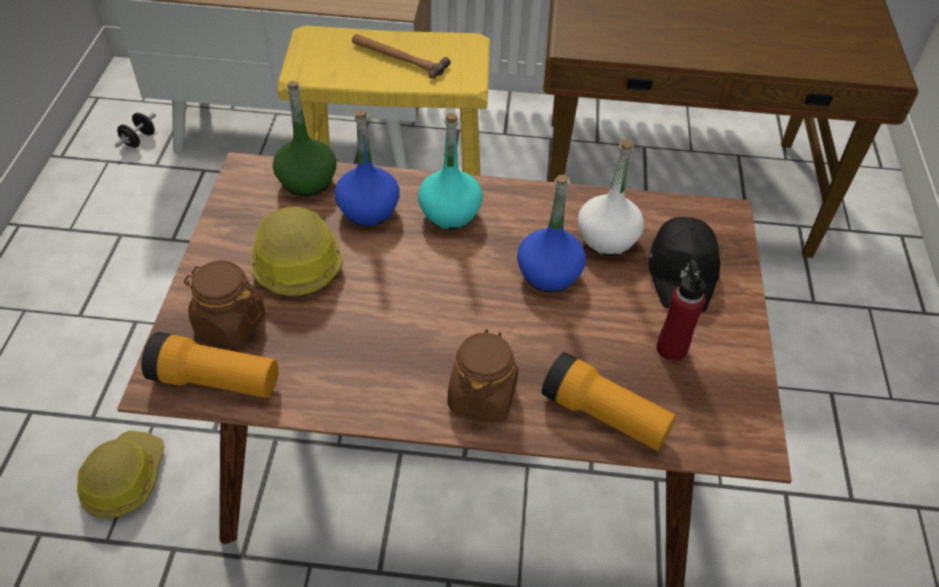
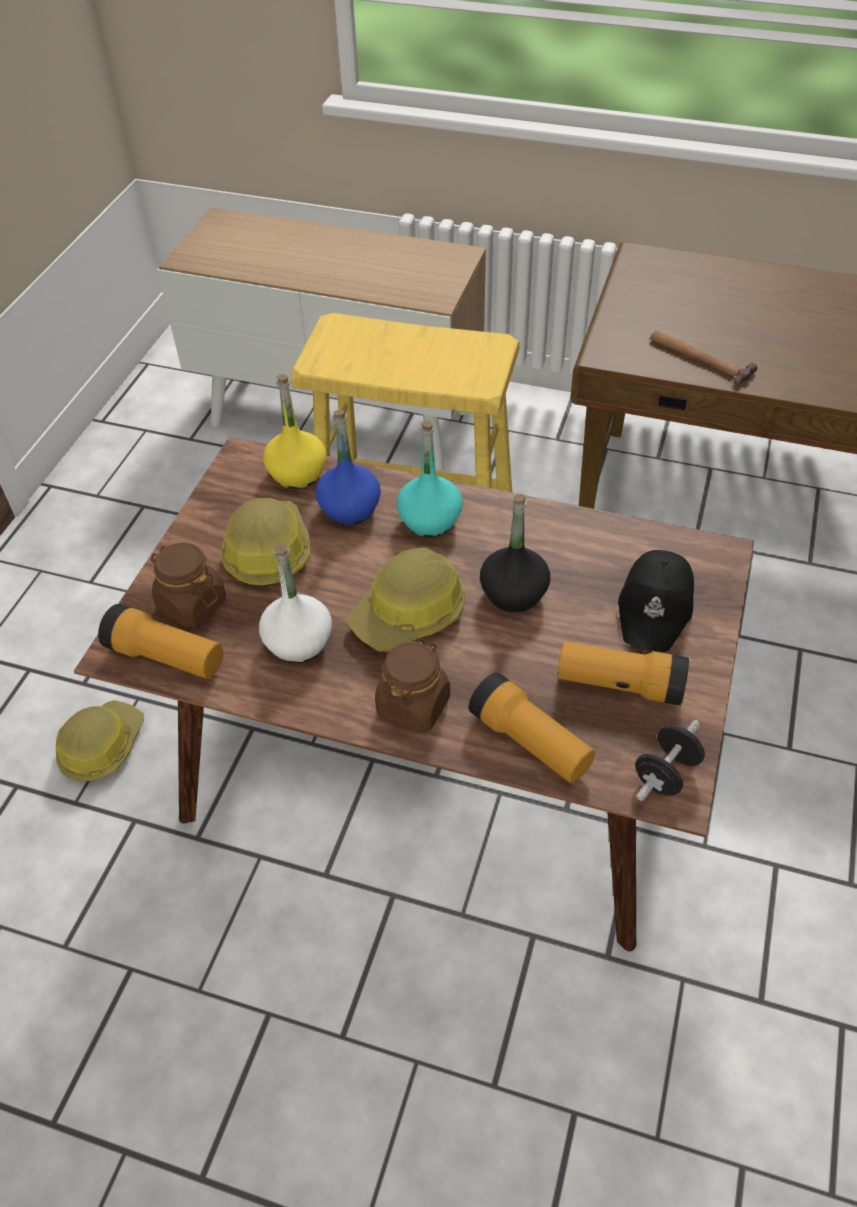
camera: 15 degrees right, 0 degrees up
black dumbbell [115,113,156,148] -> black dumbbell moved to [635,720,705,801]
green bottle [273,81,337,197] -> yellow bottle [263,375,326,489]
hammer [352,34,451,78] -> hammer moved to [651,331,757,385]
blue bottle [517,175,586,292] -> black bottle [480,494,550,613]
white bottle [578,138,644,256] -> white bottle moved to [259,543,332,663]
red bottle [657,261,705,361] -> flashlight [557,641,689,705]
none -> hard hat [347,547,465,651]

